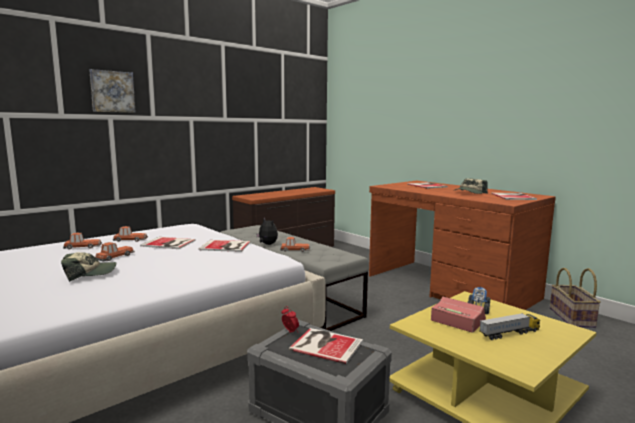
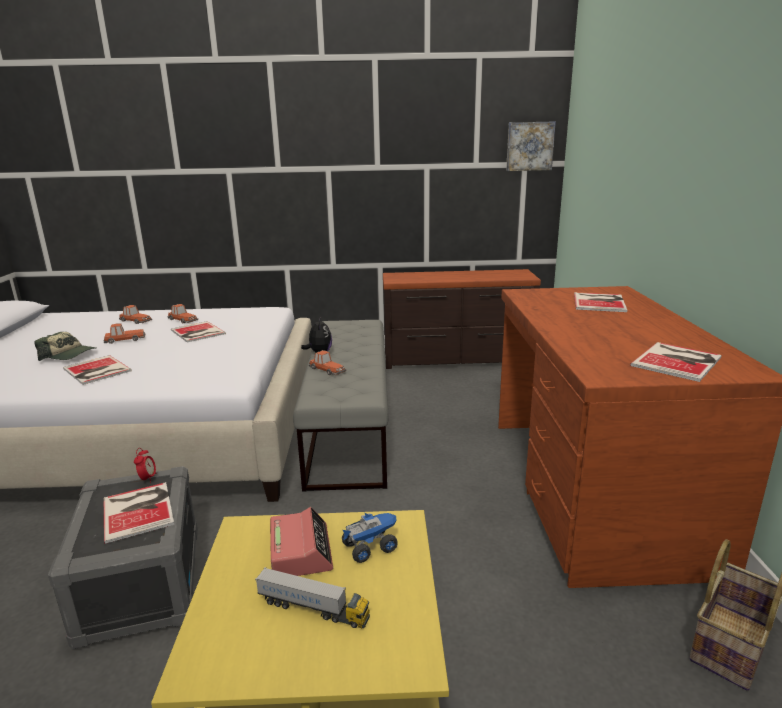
camera: 40 degrees right, 10 degrees up
picture [89,69,136,113] -> picture moved to [506,121,556,171]
book [199,240,251,252] -> book moved to [63,355,132,385]
cap [455,178,488,194] -> none

